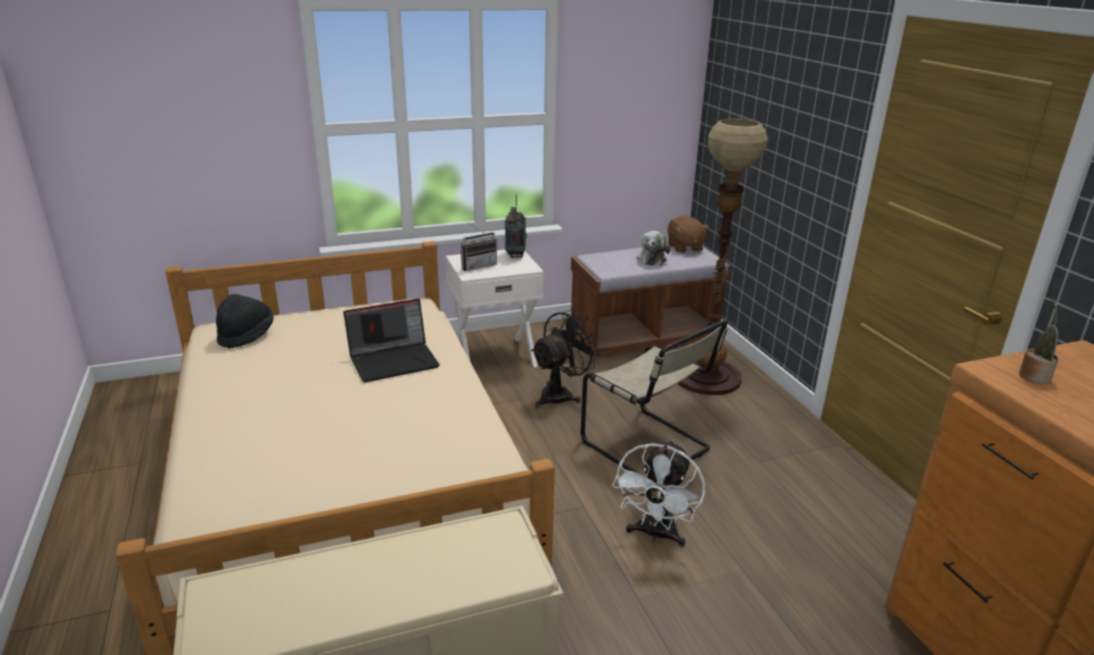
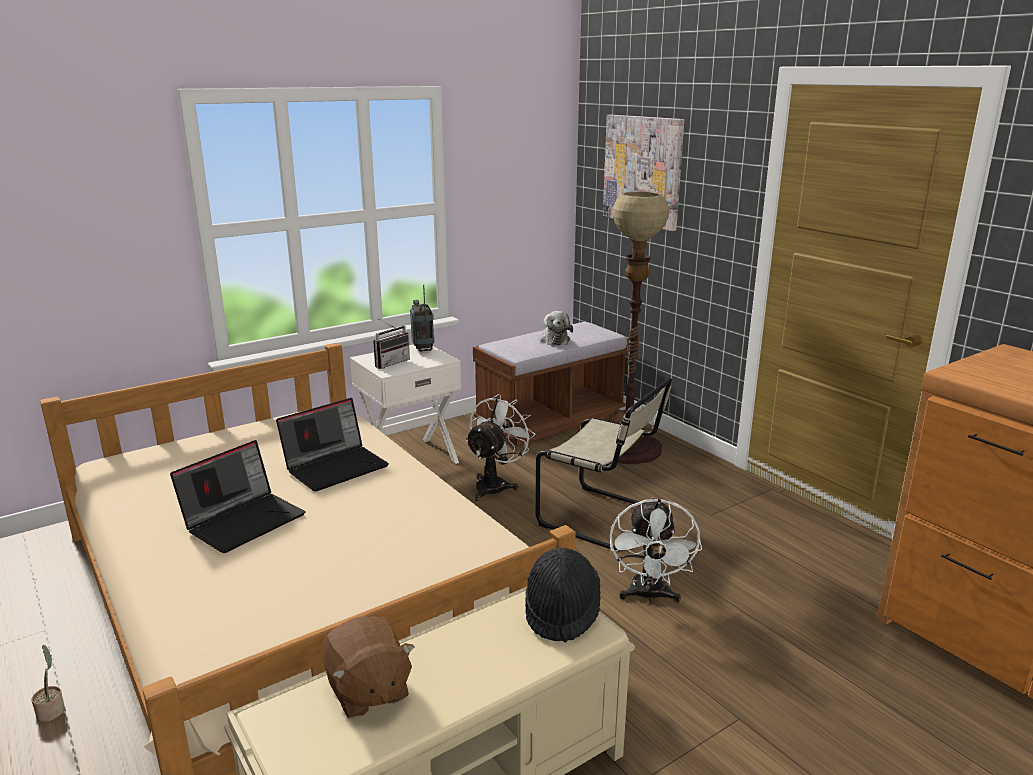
camera: 15 degrees left, 5 degrees down
black hat [216,294,273,349] -> black hat moved to [525,547,600,642]
black fan [531,309,601,408] -> white fan [465,394,536,501]
brown plush toy [667,215,709,253] -> brown plush toy moved to [322,616,415,718]
potted plant [1019,298,1059,384] -> potted plant moved to [31,645,65,722]
none -> laptop [170,440,306,553]
none -> picture [603,115,684,231]

